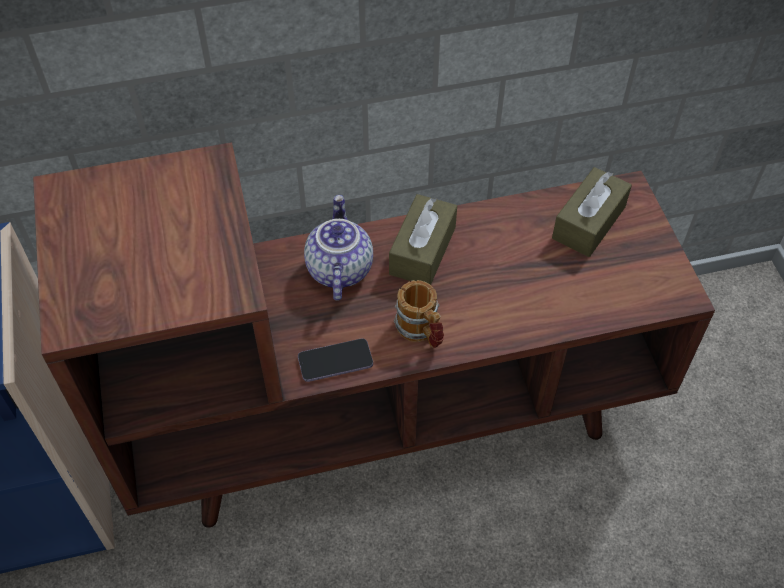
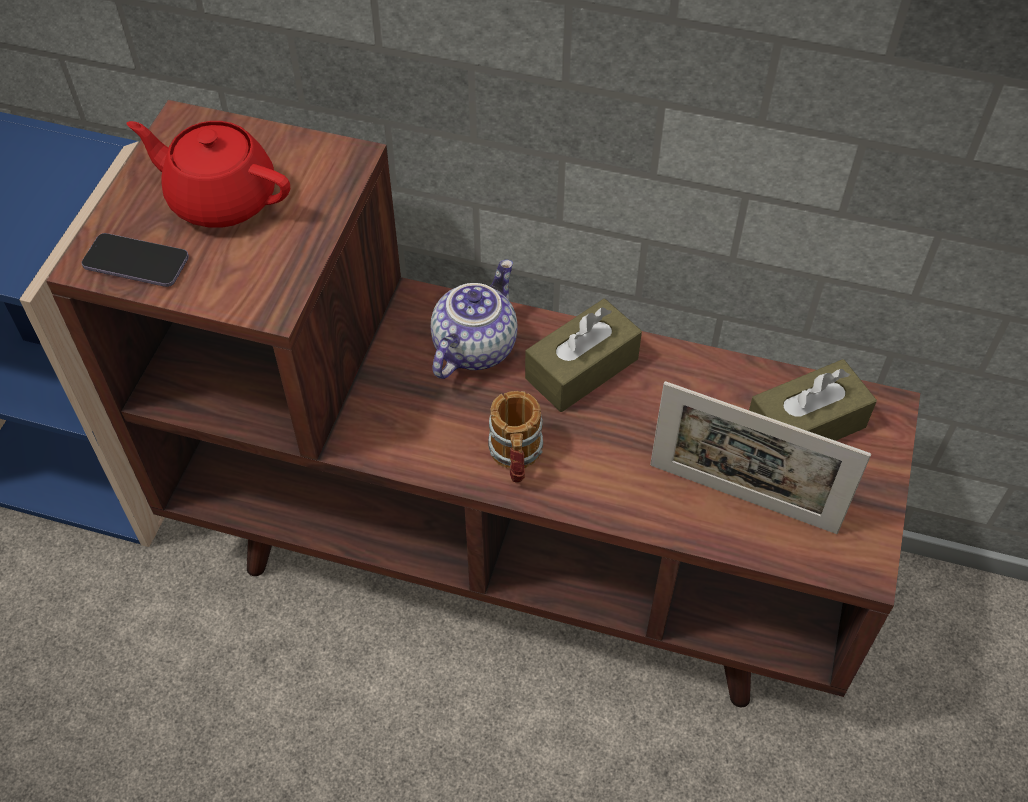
camera: 30 degrees right, 0 degrees up
phone [298,338,373,382] -> phone moved to [82,233,189,287]
none -> red teapot [127,121,290,228]
none -> picture frame [650,381,871,534]

